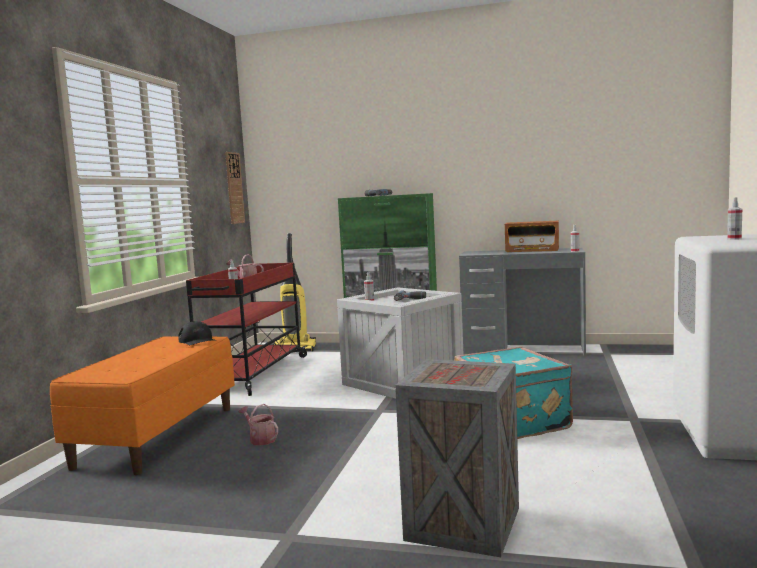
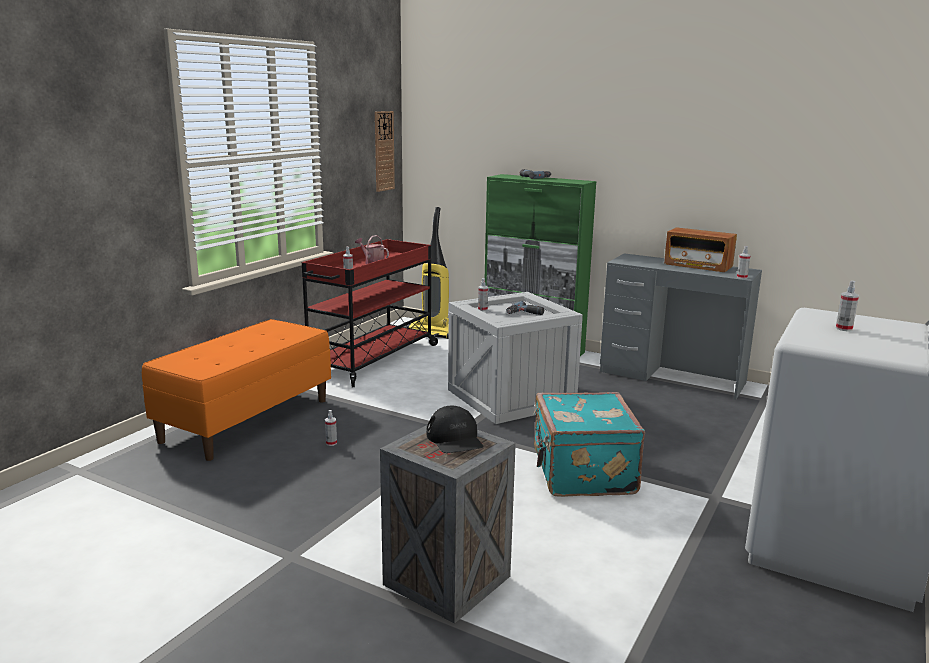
camera: 15 degrees right, 10 degrees up
black cap [178,321,216,345] -> black cap moved to [427,406,484,453]
watering can [238,404,278,446] -> spray bottle [325,410,337,446]

